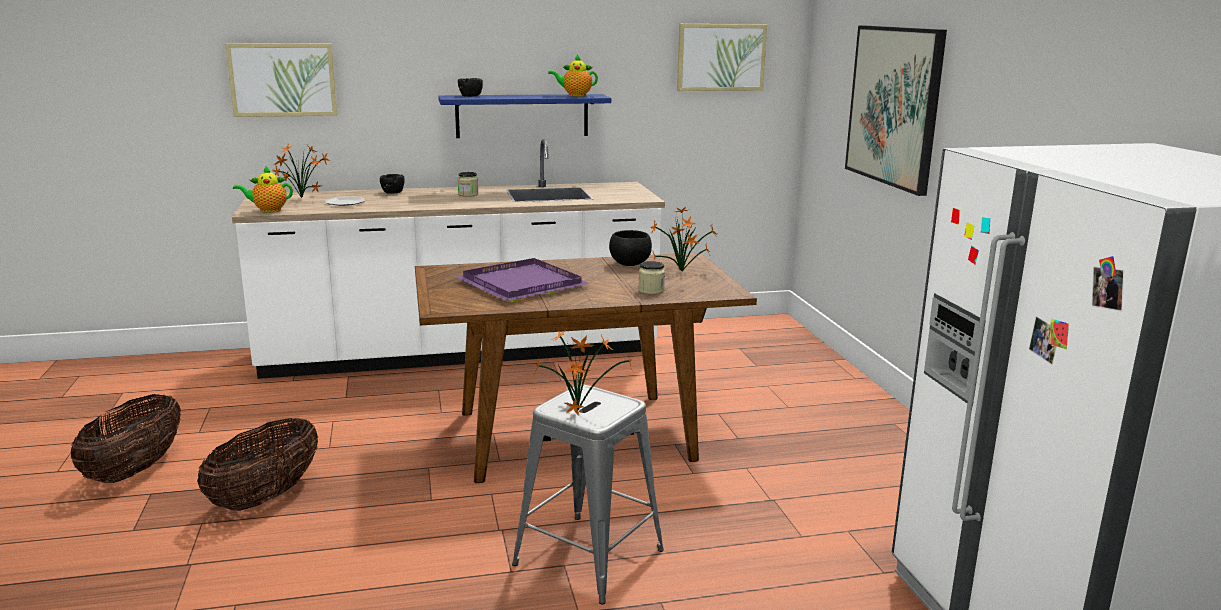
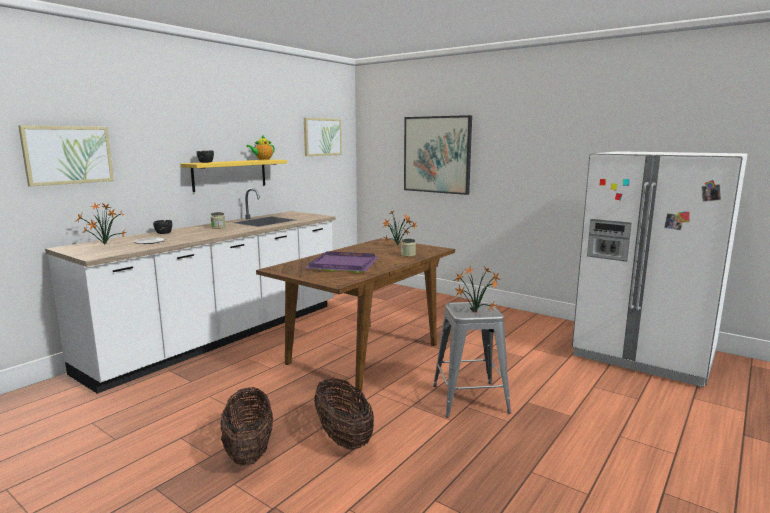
camera: 40 degrees left, 5 degrees down
basket [71,394,181,483] -> basket moved to [314,378,374,450]
teapot [233,166,293,213] -> none
blue shelf [438,94,611,138] -> yellow shelf [180,159,287,192]
black bowl [609,230,652,266] -> none

